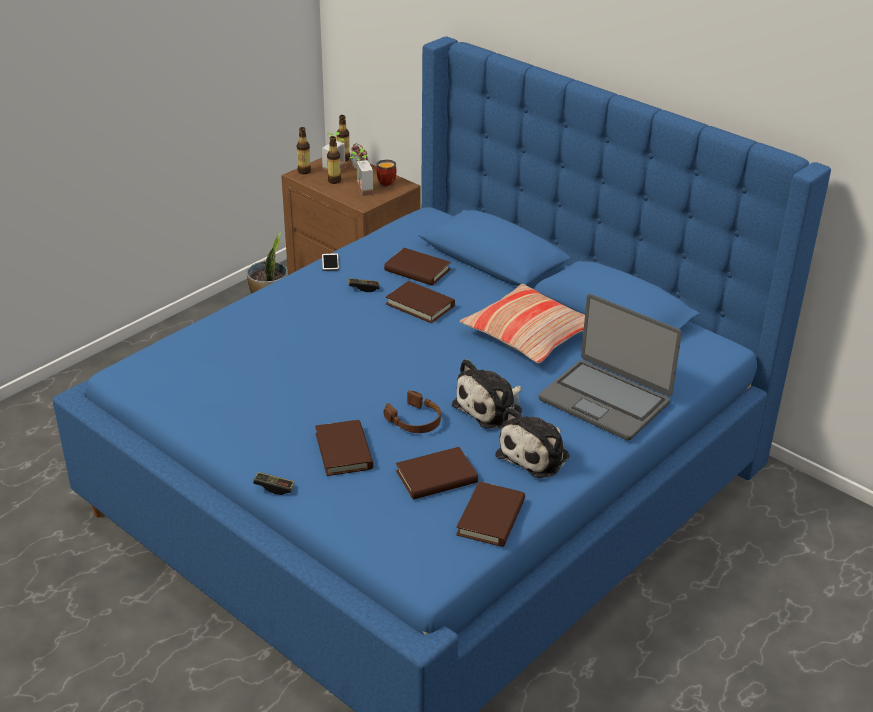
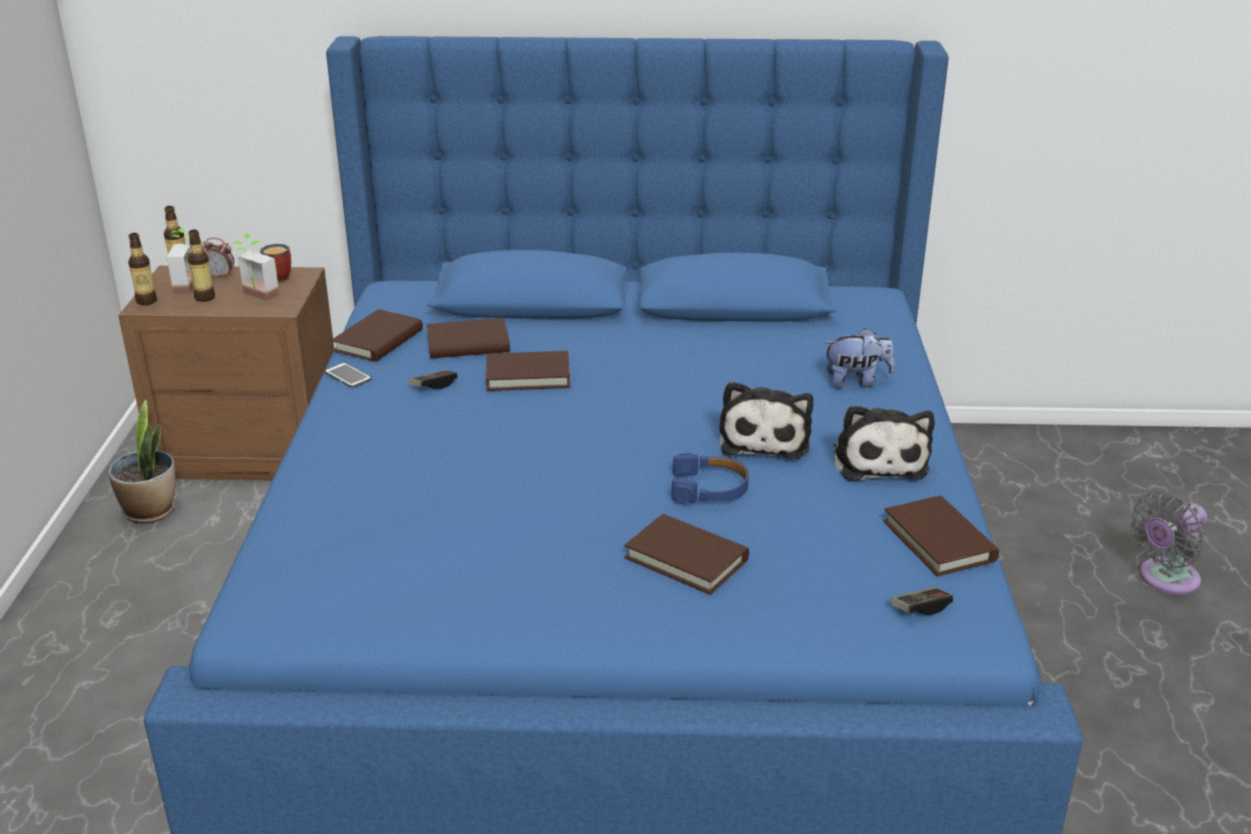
camera: 40 degrees left, 5 degrees down
game controller [253,472,295,495] -> game controller moved to [891,587,953,615]
brown headphones [384,391,441,433] -> blue headphones [671,453,749,503]
brown book [396,447,478,500] -> brown book moved to [331,309,423,362]
pillow [460,284,585,364] -> none
laptop [538,294,682,441] -> plush toy [824,328,894,388]
none -> grey fan [1131,491,1207,595]

